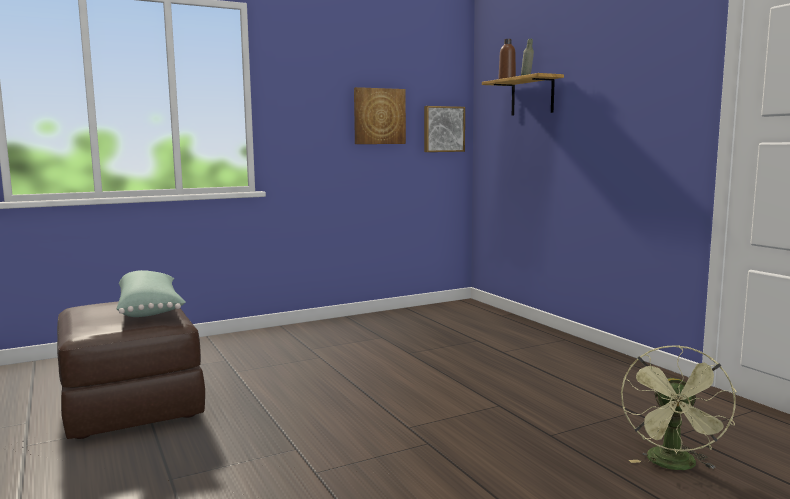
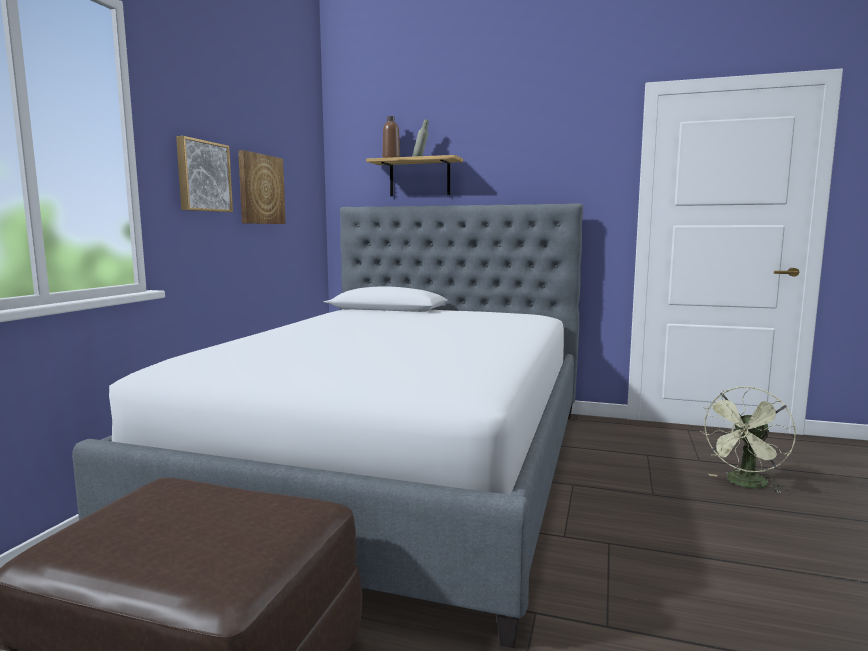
camera: 45 degrees left, 0 degrees up
green pillow [116,270,186,317] -> none
picture [424,106,465,152] -> picture moved to [176,136,233,212]
green fan [621,345,737,470] -> green fan turned 75 degrees clockwise [700,386,796,493]
none -> bed [72,203,583,648]

